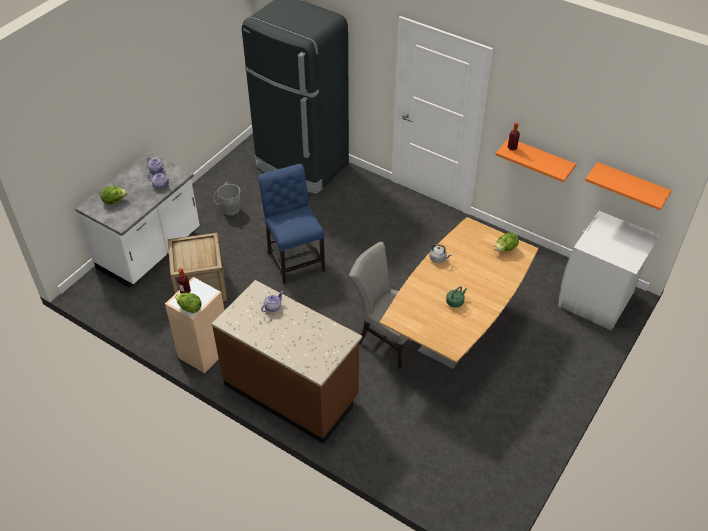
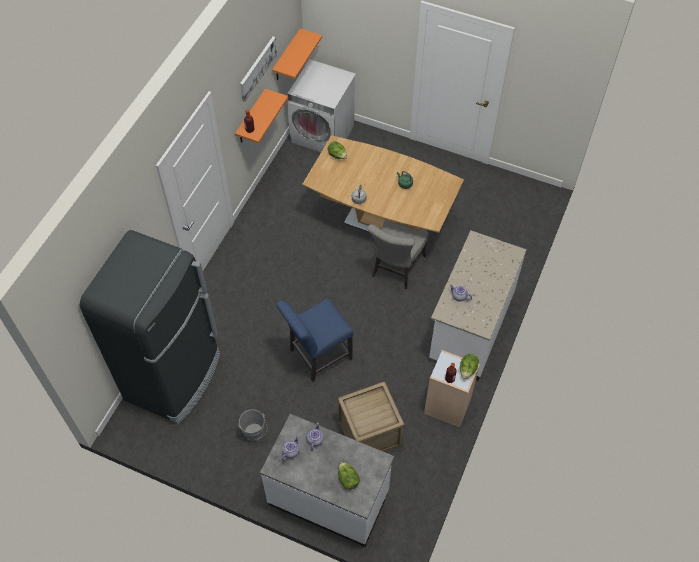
camera: 100 degrees left, 10 degrees up
brown counter [211,280,362,444] -> white counter [429,230,526,381]
none -> picture [240,36,277,102]

